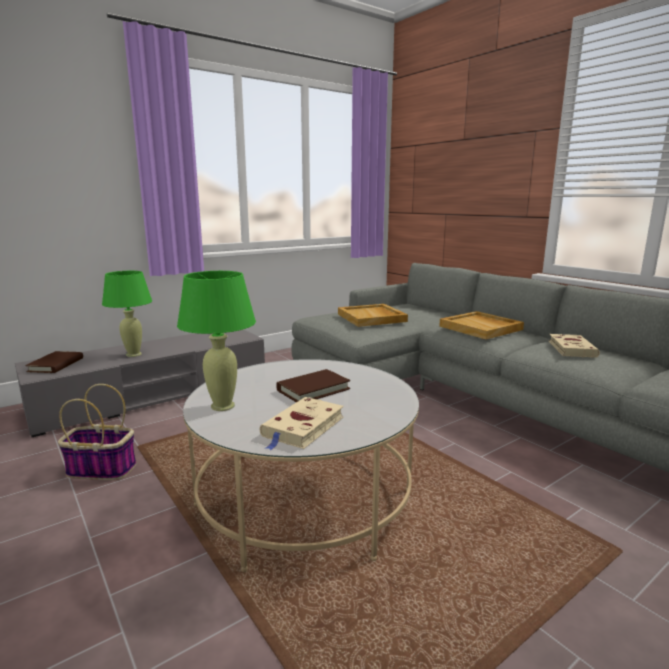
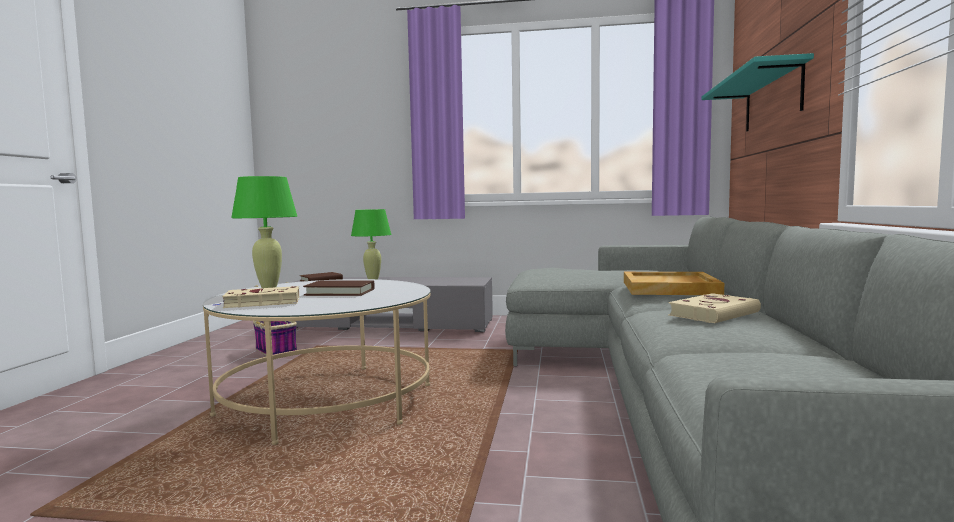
camera: 45 degrees right, 10 degrees down
beige tray [338,304,408,327] -> none
none -> turquoise shelf [701,53,814,132]

